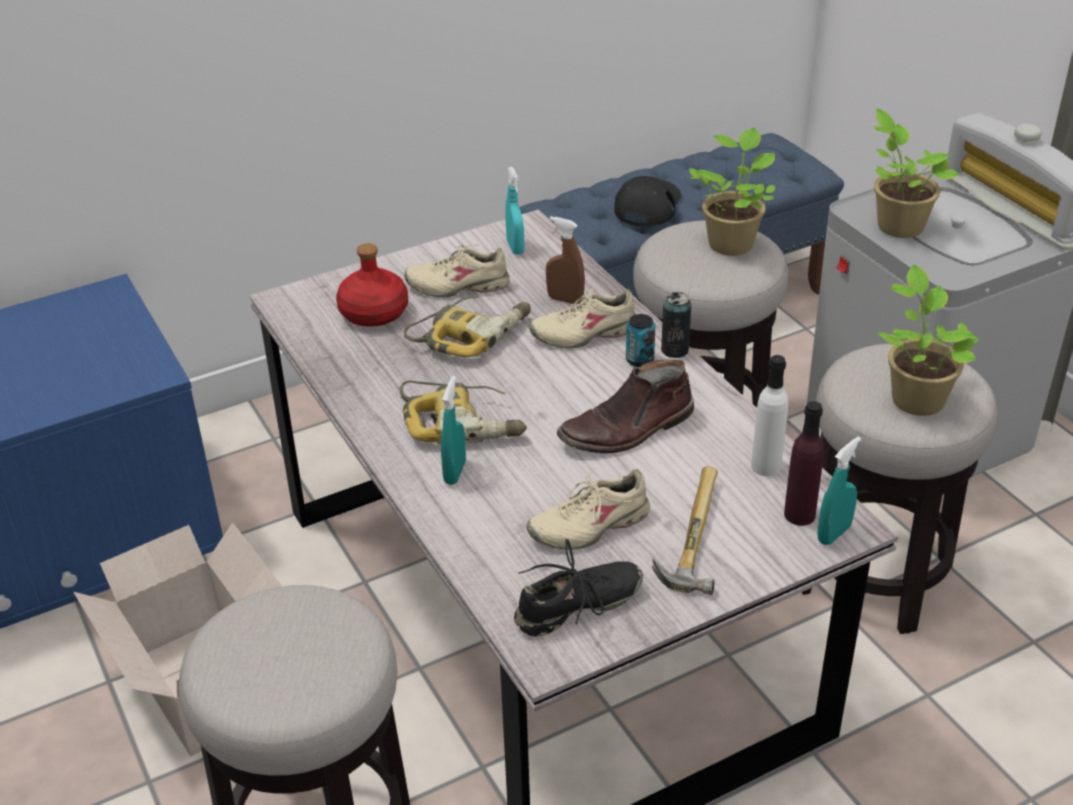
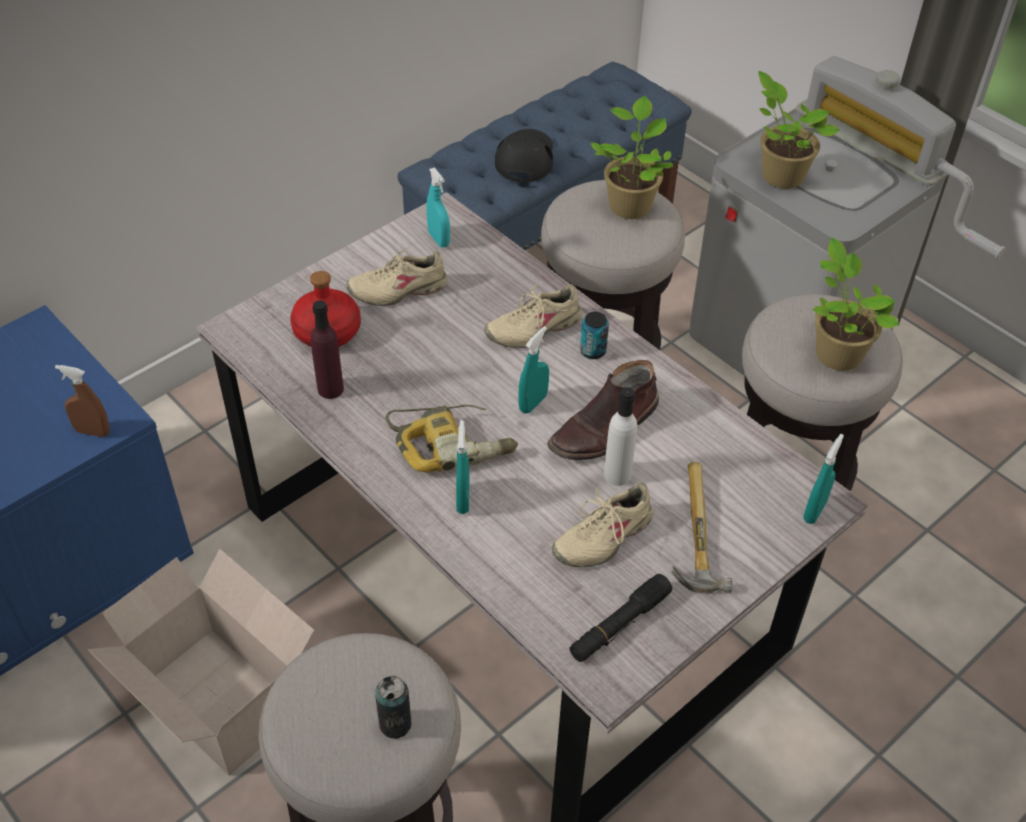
camera: 15 degrees left, 10 degrees up
power drill [404,296,531,357] -> none
black shoe [514,539,643,637] -> black flashlight [570,574,672,662]
brown spray bottle [546,216,585,304] -> brown spray bottle moved to [55,365,110,437]
can [661,292,691,358] -> can moved to [375,676,411,739]
white bottle [751,355,788,477] -> white bottle moved to [604,387,637,486]
purple bottle [784,401,824,526] -> purple bottle moved to [311,300,344,399]
none -> turquoise spray bottle [519,326,549,414]

